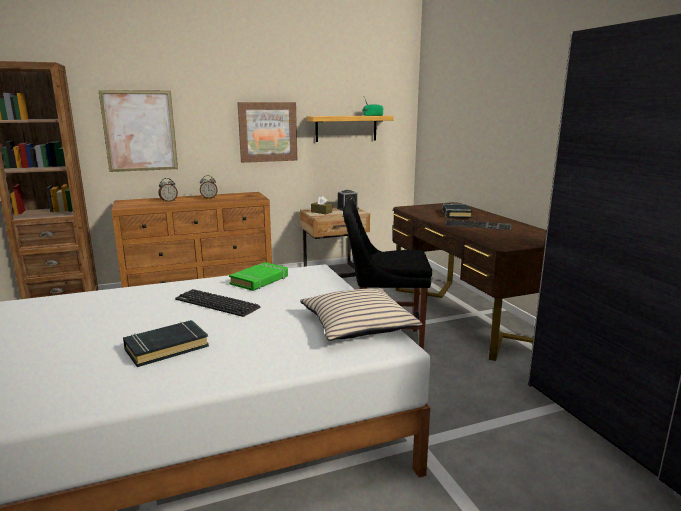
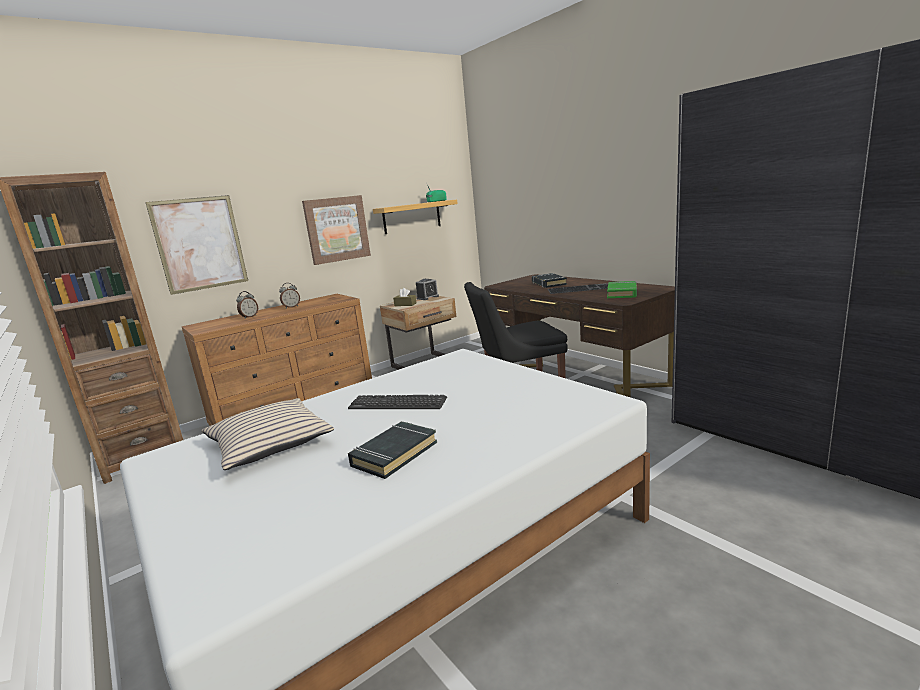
camera: 15 degrees left, 0 degrees up
green book [229,262,288,291] -> green book moved to [607,281,637,298]
beige pillow [300,288,422,341] -> beige pillow moved to [202,398,334,470]

